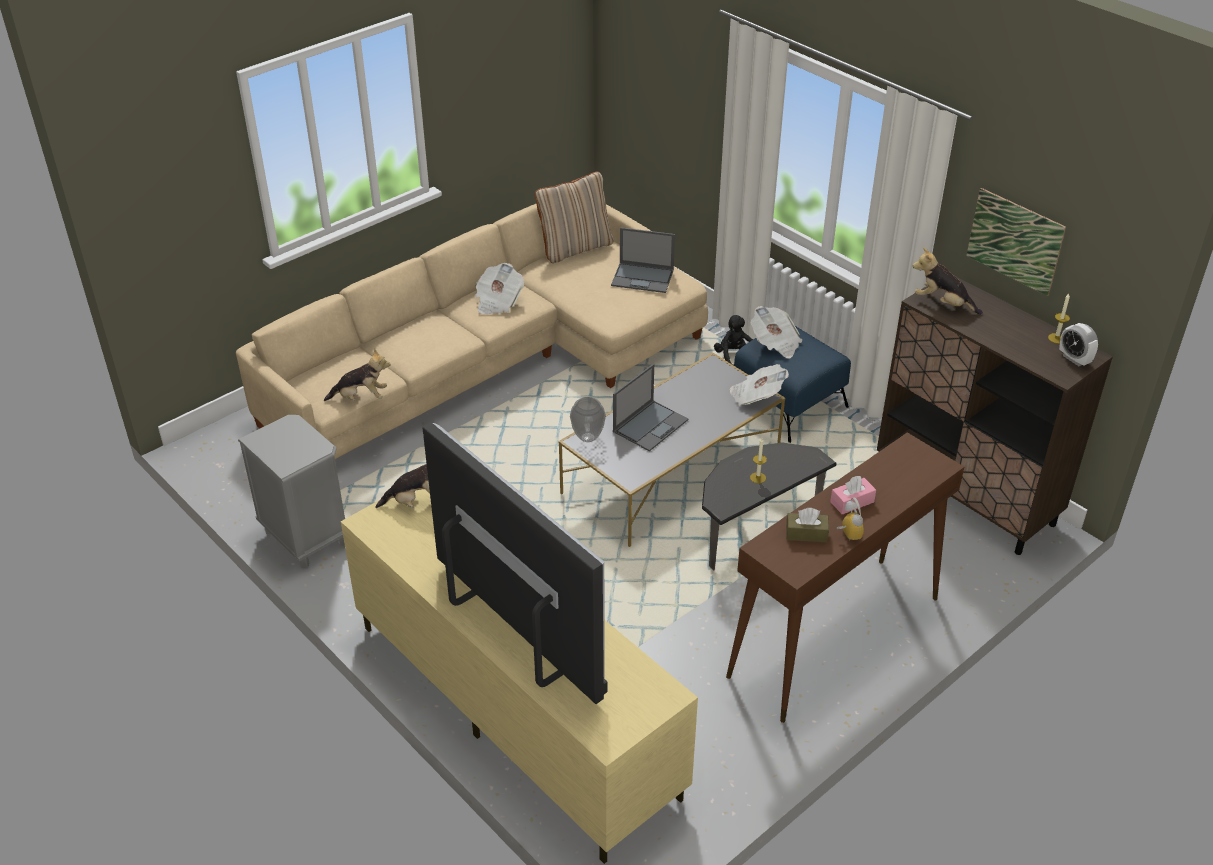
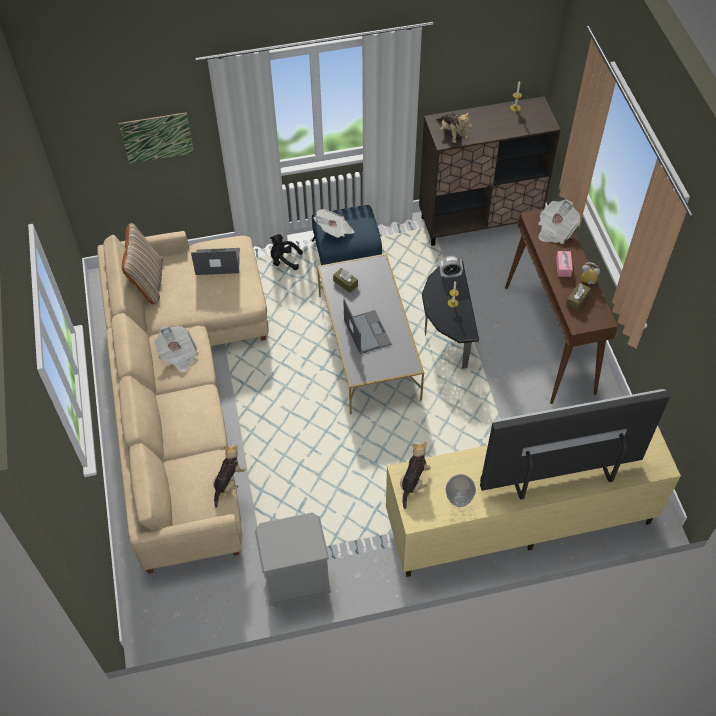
camera: 60 degrees left, 15 degrees up
vase [570,397,606,442] -> vase moved to [446,474,476,507]
laptop [611,227,675,293] -> laptop turned 135 degrees counterclockwise [191,248,240,275]
newspaper [729,364,789,406] -> newspaper moved to [538,200,580,244]
plush toy [912,247,983,315] -> plush toy turned 90 degrees counterclockwise [436,112,472,143]
picture [966,188,1066,296] -> picture moved to [119,112,194,164]
alarm clock [1059,323,1098,366] -> alarm clock moved to [440,256,463,278]
none -> brown tissue box [333,268,358,293]

